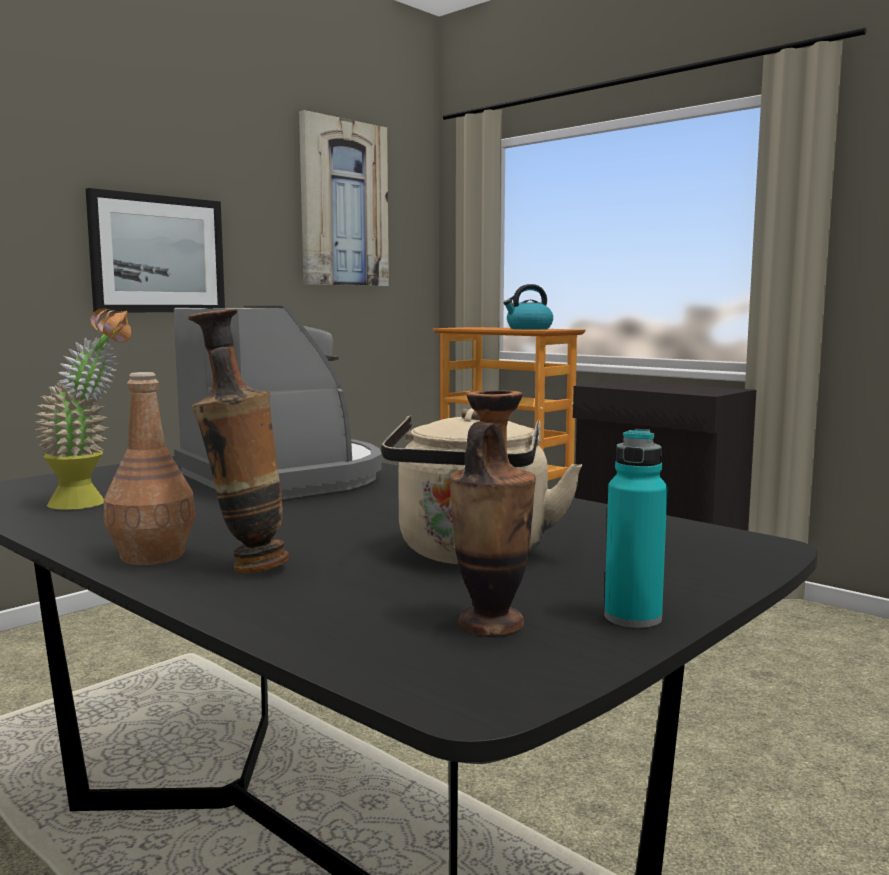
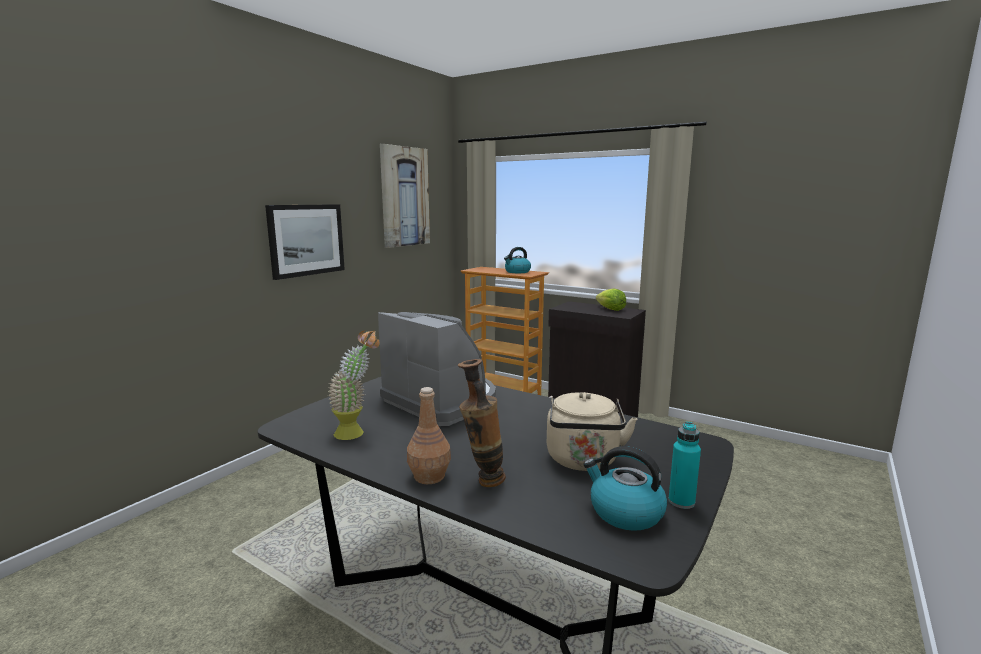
camera: 10 degrees left, 5 degrees up
vase [449,390,536,635] -> kettle [584,446,667,531]
none -> lettuce [596,288,626,311]

